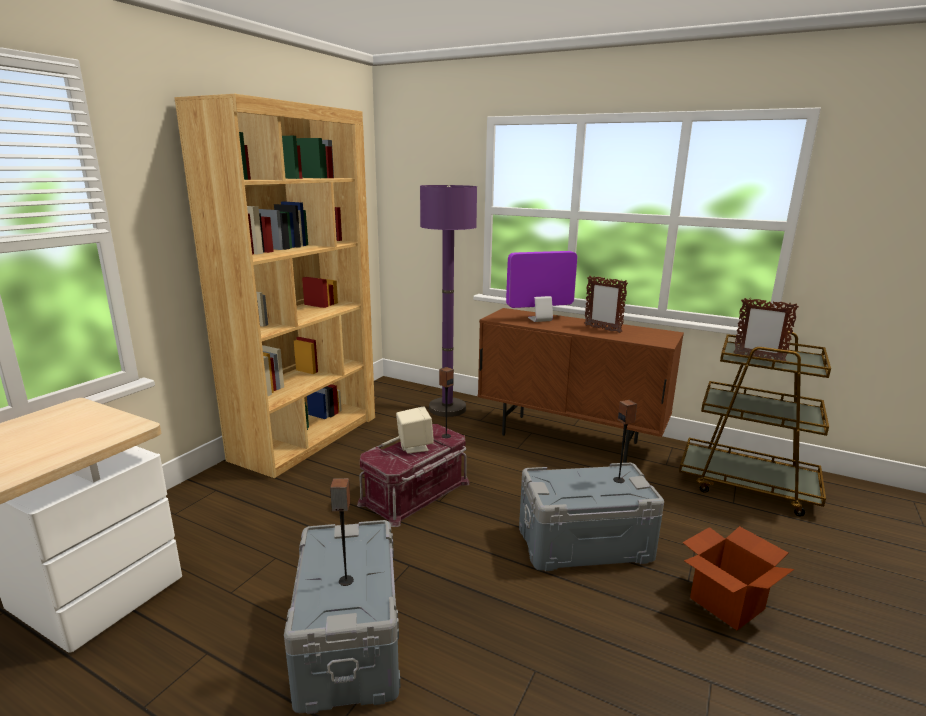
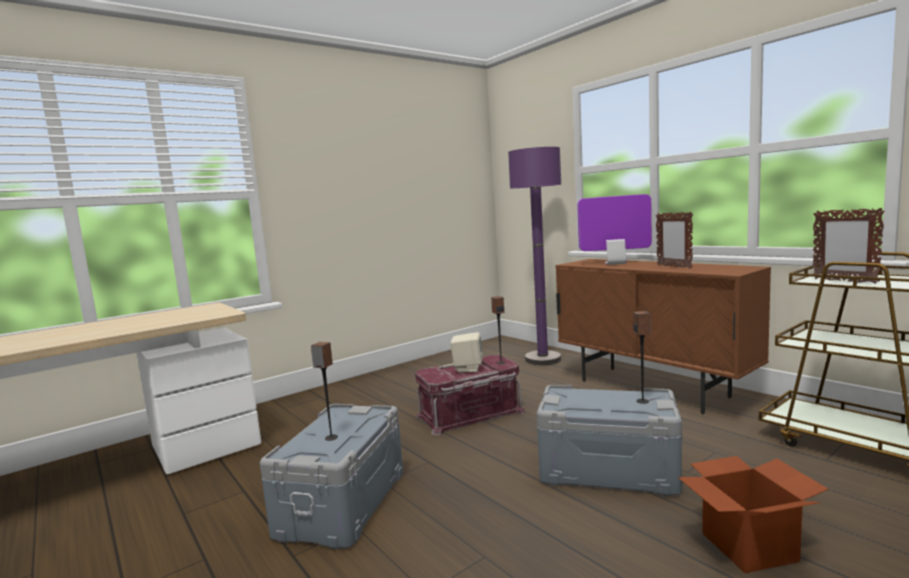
camera: 25 degrees right, 10 degrees down
brown bookcase [174,94,375,478] -> none

